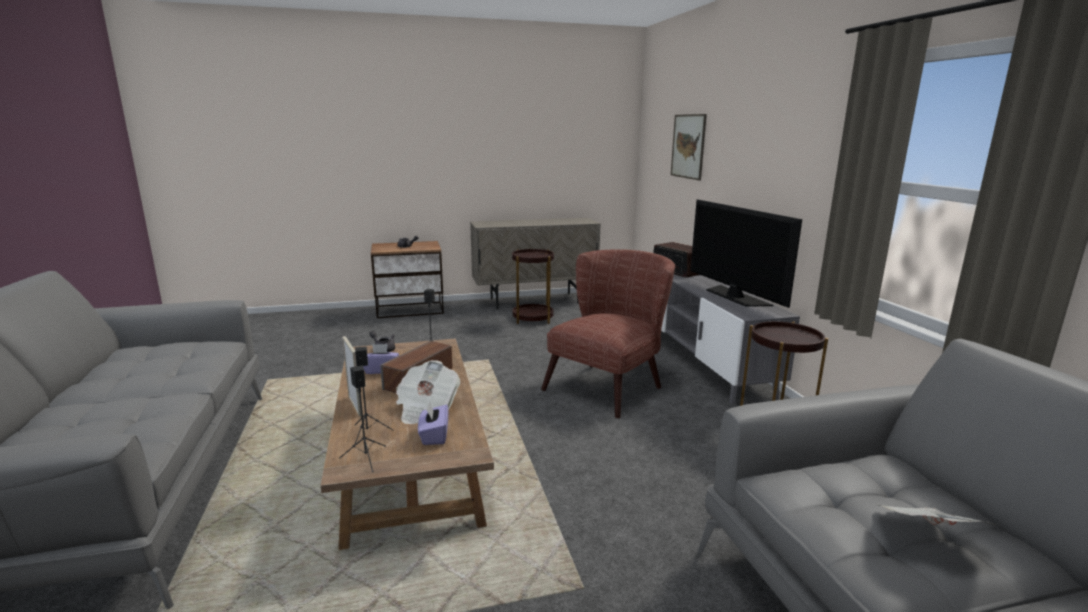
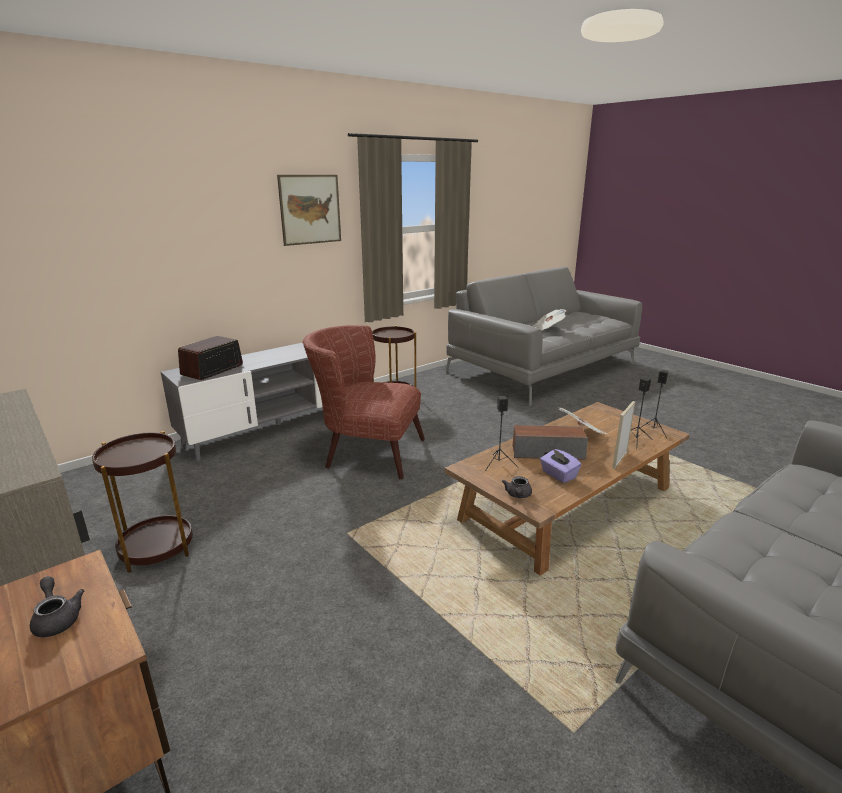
camera: 115 degrees left, 5 degrees up
purple tissue box [418,401,449,445] -> none
picture [671,114,707,180] -> picture moved to [277,175,341,246]
television [690,199,802,308] -> none

